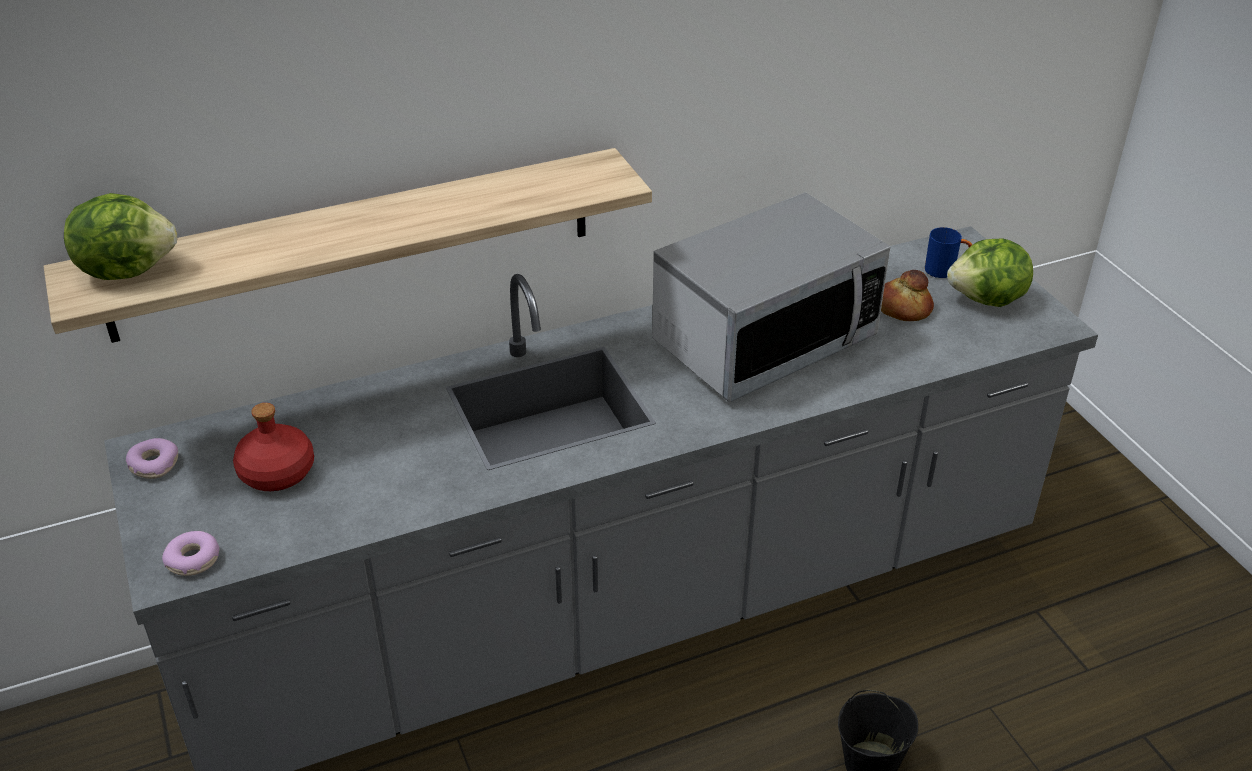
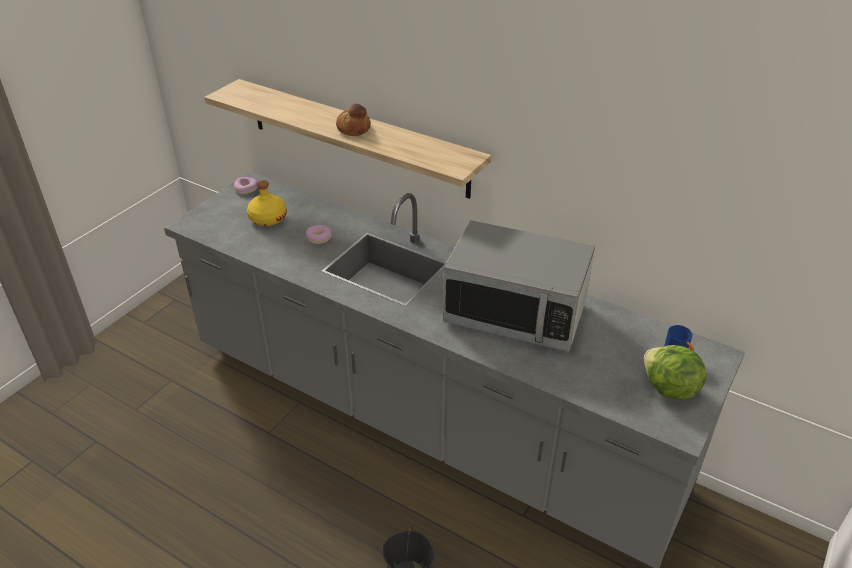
camera: 55 degrees right, 0 degrees up
lettuce [64,193,177,280] -> none
donut [162,531,219,576] -> donut moved to [306,225,332,244]
red bottle [233,403,314,491] -> yellow bottle [247,180,287,226]
bread [881,270,934,321] -> bread moved to [336,104,371,136]

